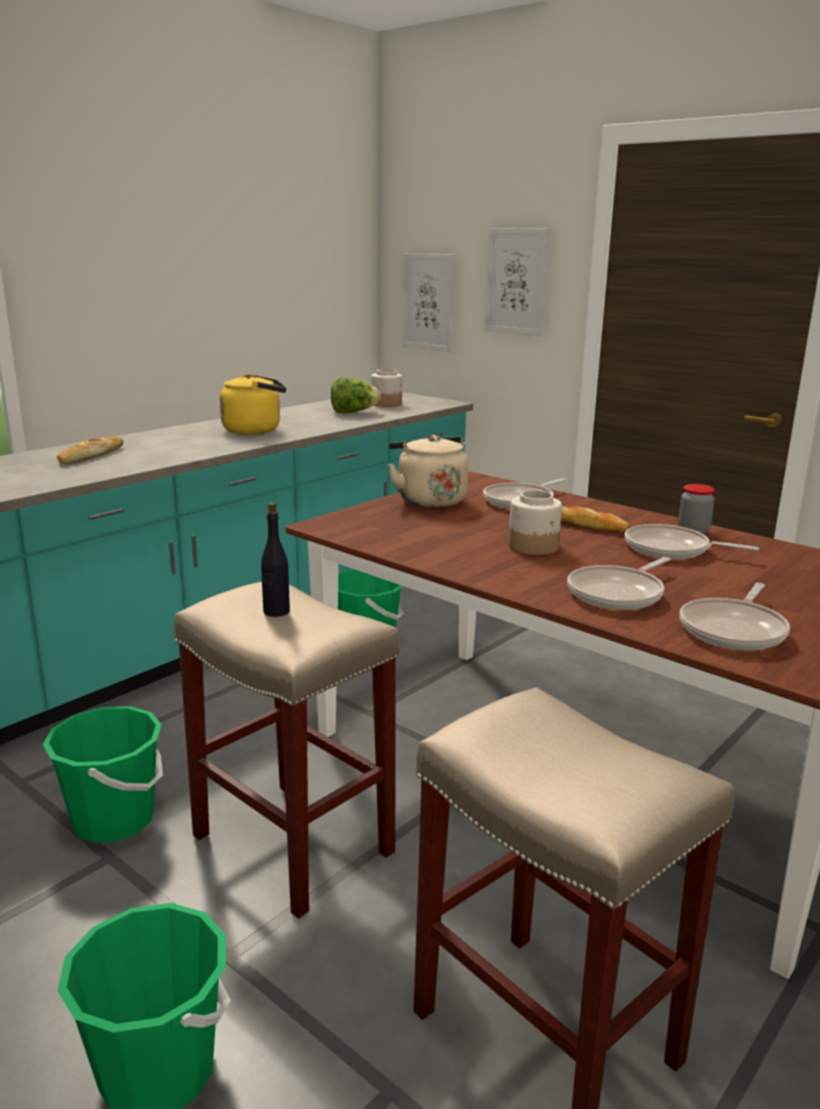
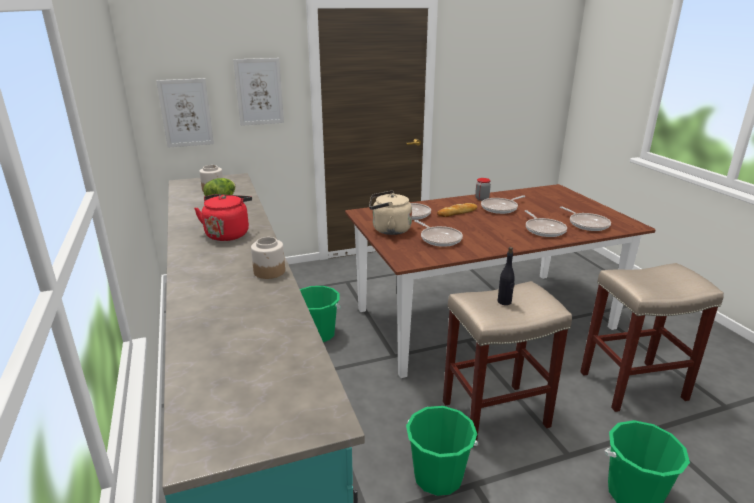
camera: 60 degrees left, 5 degrees up
bread [57,436,123,464] -> none
yellow kettle [220,374,286,435] -> red kettle [194,194,252,241]
jar [508,490,562,555] -> jar moved to [251,237,285,279]
none -> frying pan [414,220,463,247]

